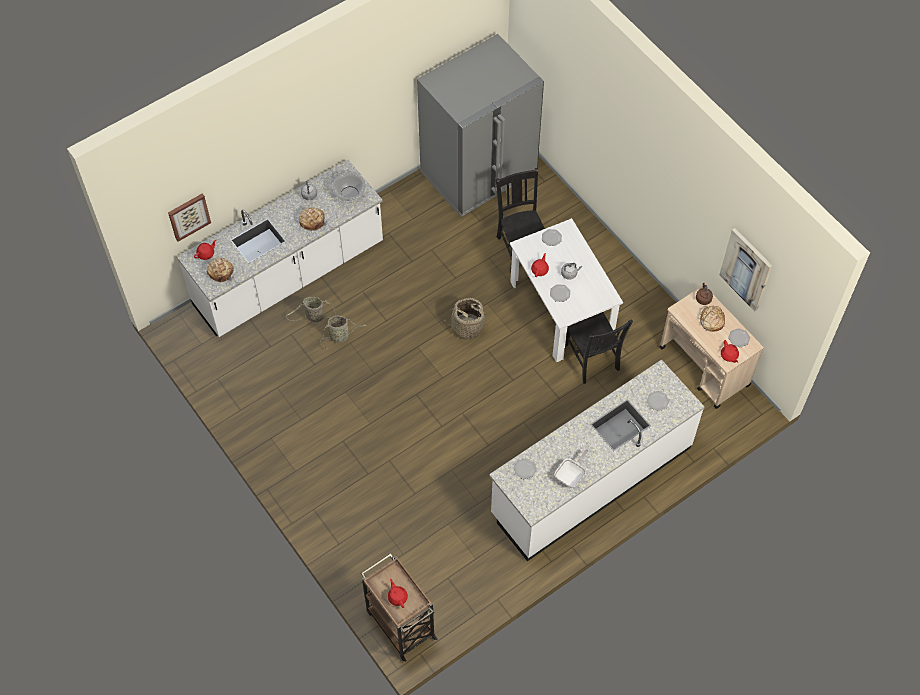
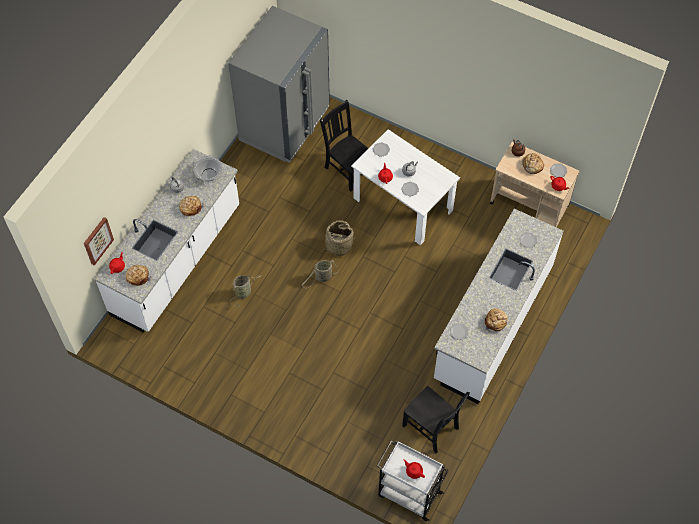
camera: 25 degrees left, 0 degrees up
basket [286,297,335,322] -> basket moved to [301,260,339,288]
brown cart [361,554,438,662] -> white cart [376,440,448,521]
frying pan [555,449,589,488] -> bread [485,308,508,332]
black chair [565,312,633,384] -> black chair moved to [402,386,470,453]
picture [719,228,772,312] -> none

